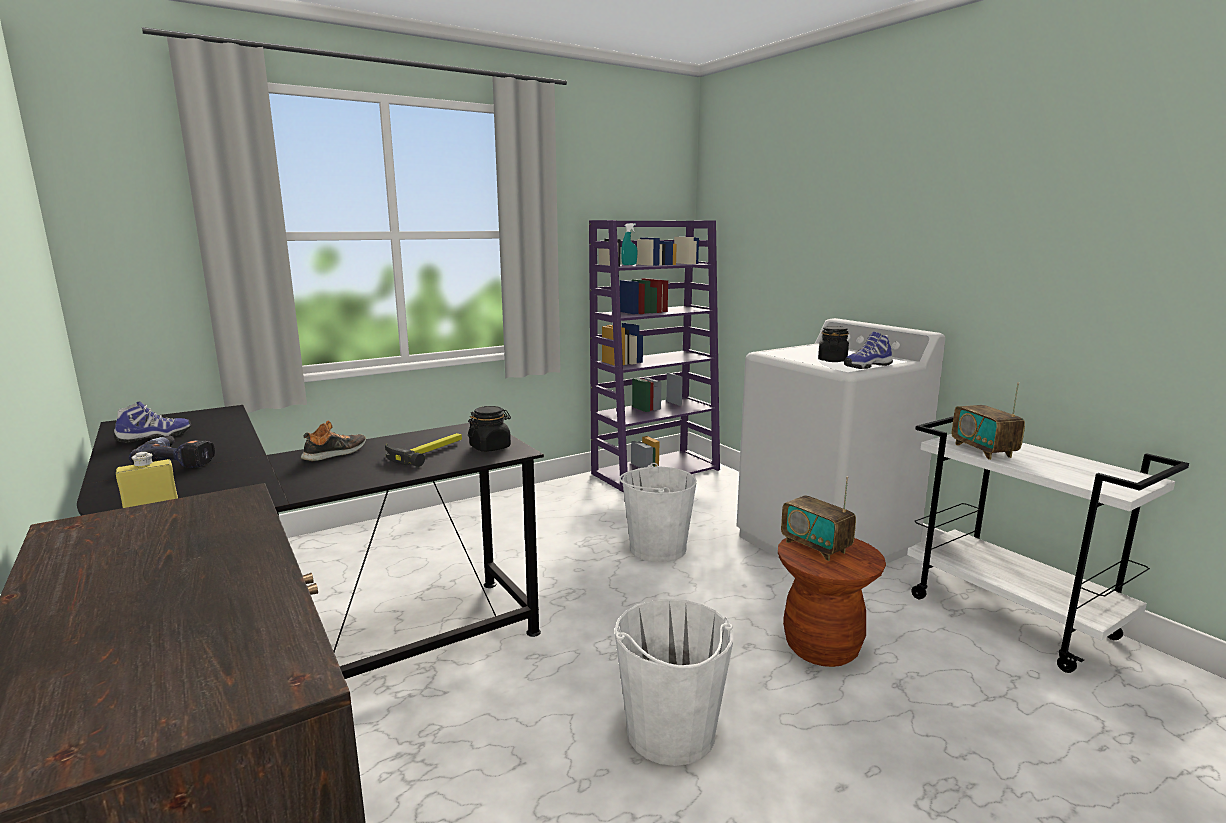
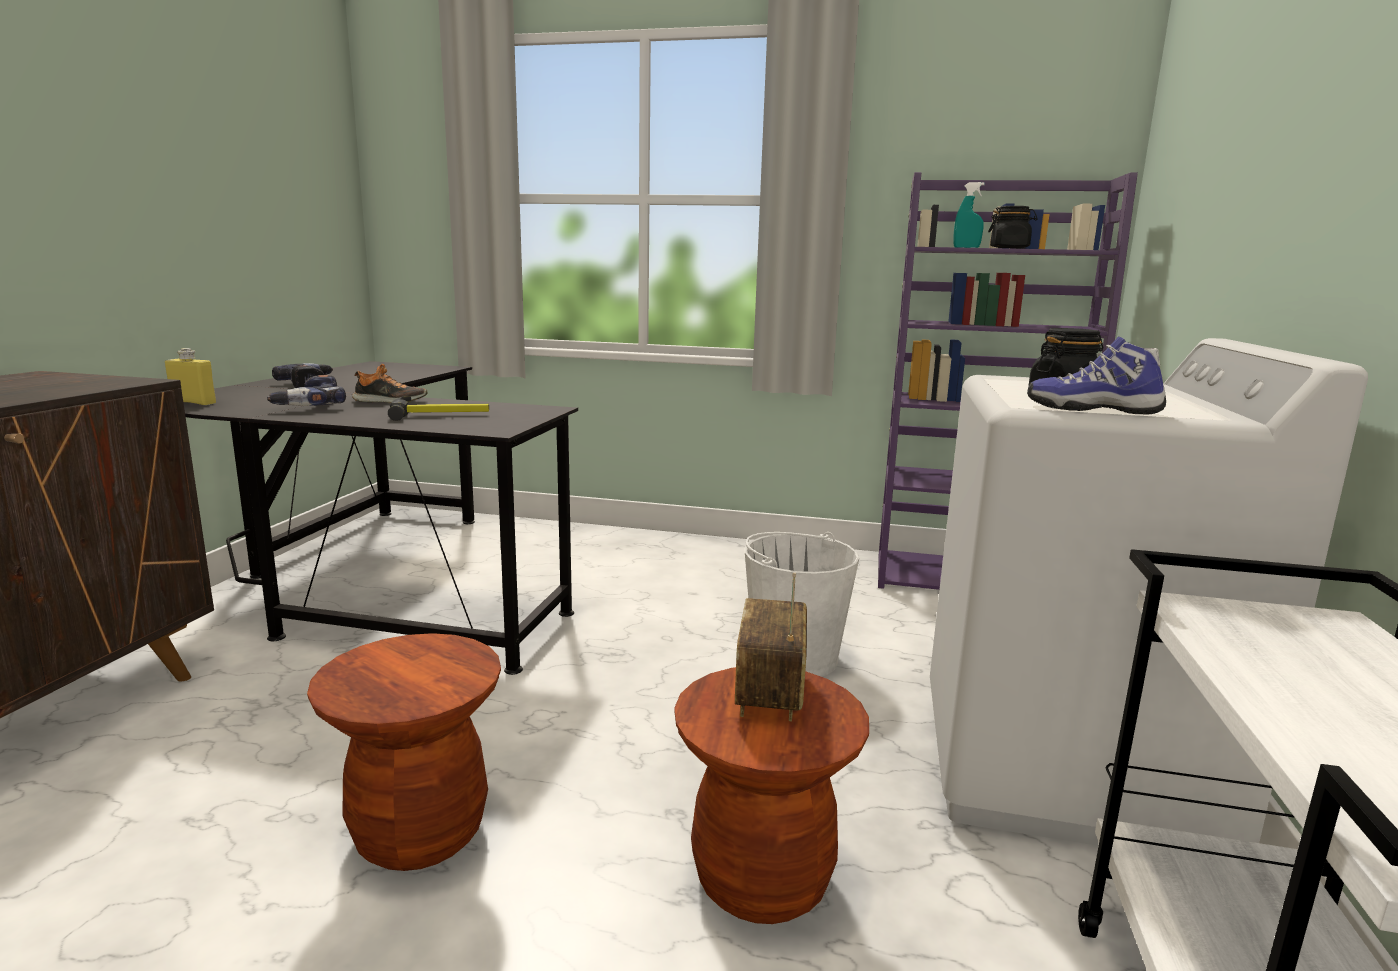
camera: 45 degrees right, 0 degrees up
shoe [114,401,191,443] -> none
black jar [468,406,511,452] -> black jar moved to [988,206,1038,249]
white bucket [614,599,733,766] -> brown stool [307,633,501,871]
radio [952,382,1025,460] -> none
none -> power drill [267,375,346,406]

